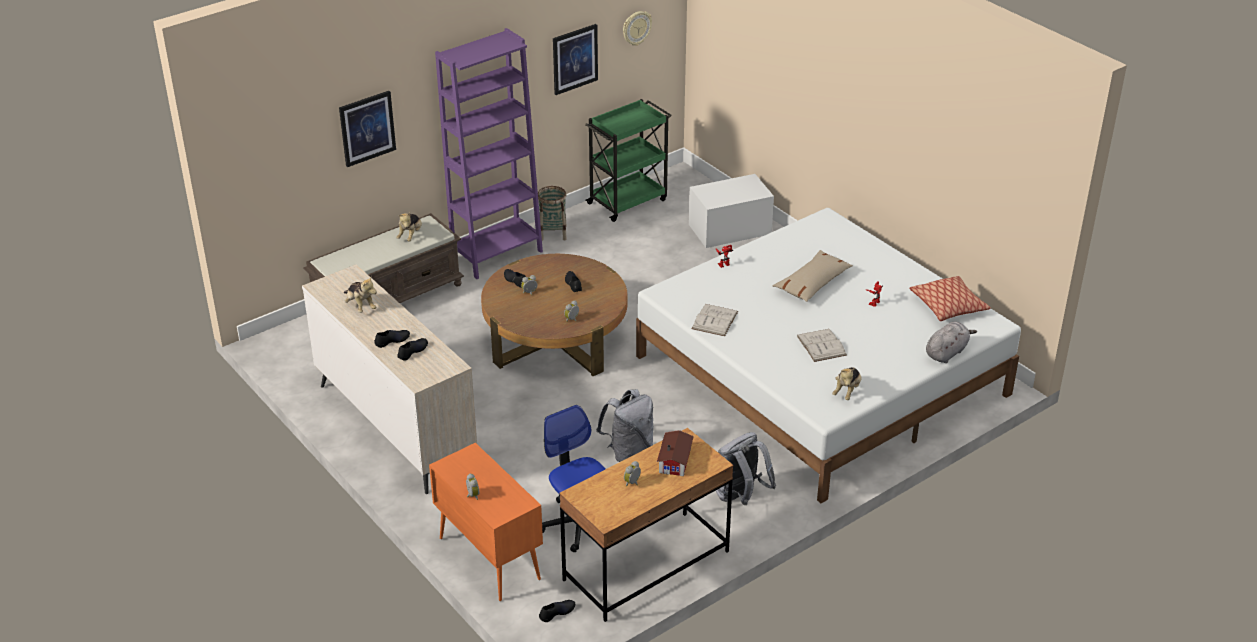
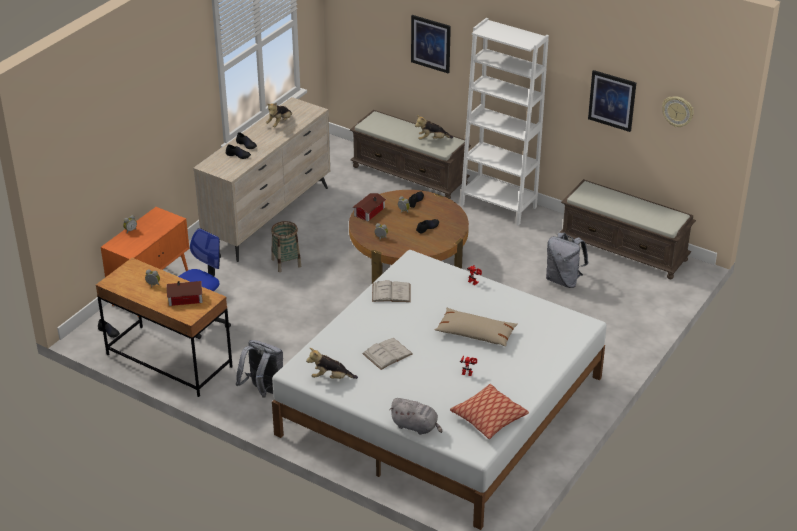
camera: 70 degrees right, 0 degrees up
purple bookcase [435,28,543,279] -> white bookcase [460,18,549,226]
basket [538,186,567,241] -> basket moved to [271,221,301,272]
green cart [585,99,672,222] -> brown bench [559,179,696,279]
grey backpack [596,389,653,462] -> grey backpack moved to [546,233,588,288]
white storage box [689,174,774,248] -> none
none -> toy house [352,193,386,221]

